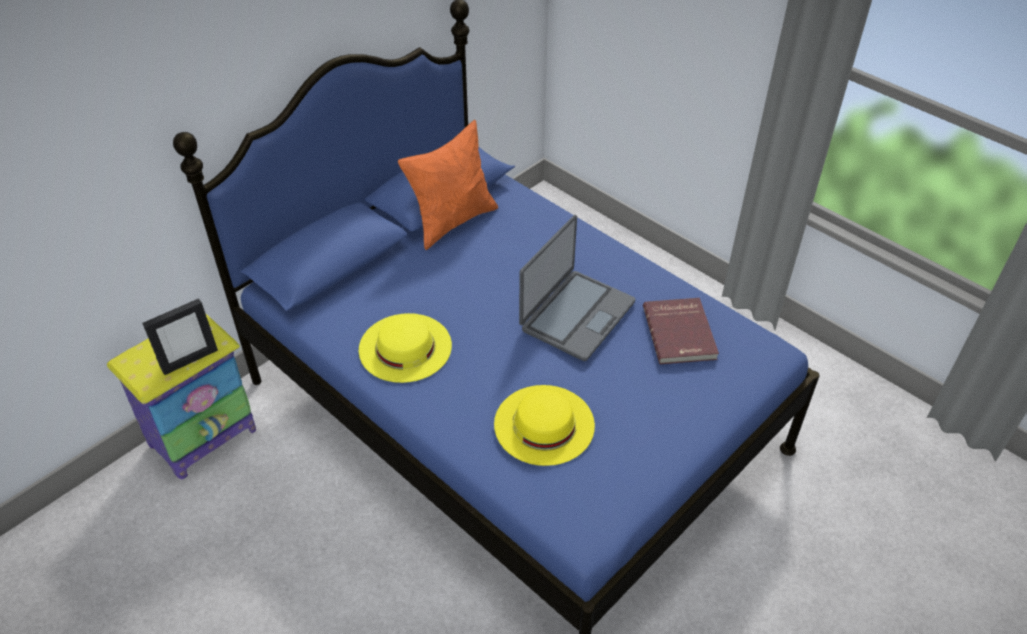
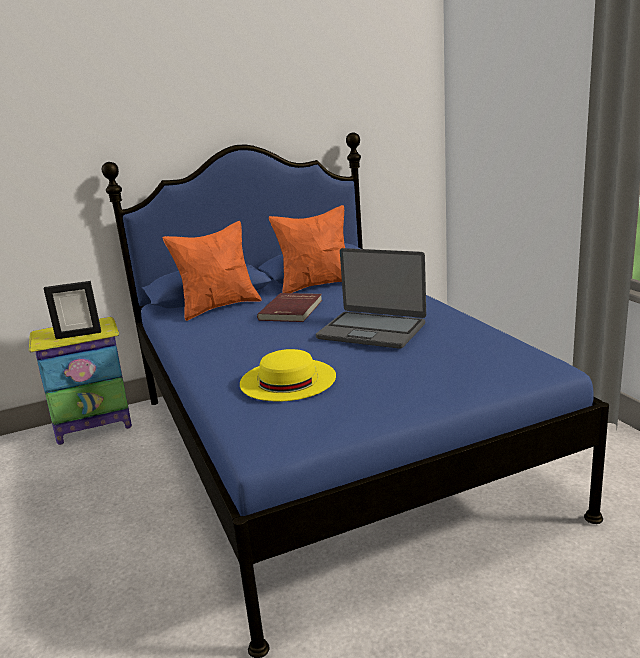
camera: 25 degrees right, 25 degrees down
yellow hat [359,313,452,383] -> none
laptop [519,215,635,361] -> laptop turned 60 degrees clockwise [316,248,426,349]
red book [643,298,719,364] -> red book moved to [257,293,322,322]
none -> orange pillow [163,221,261,321]

